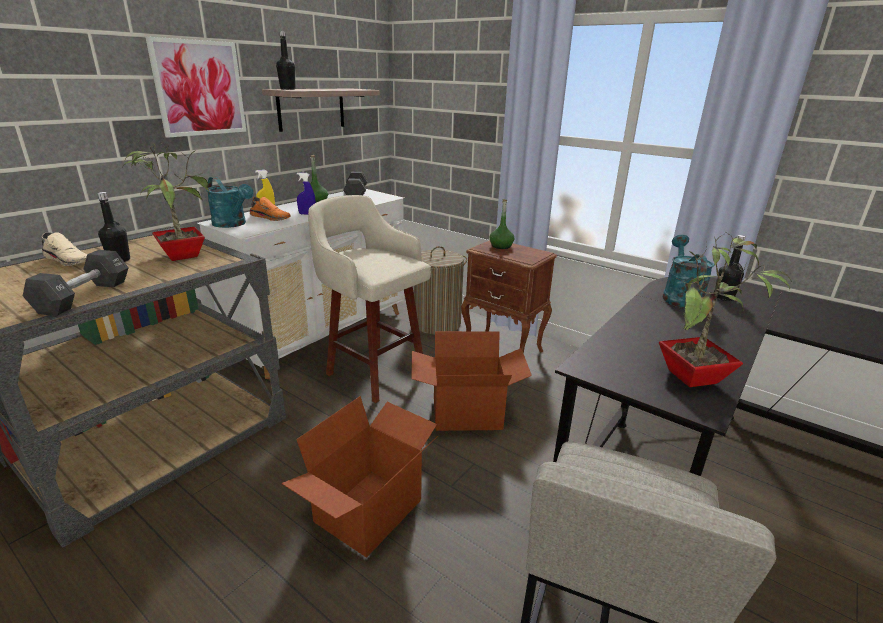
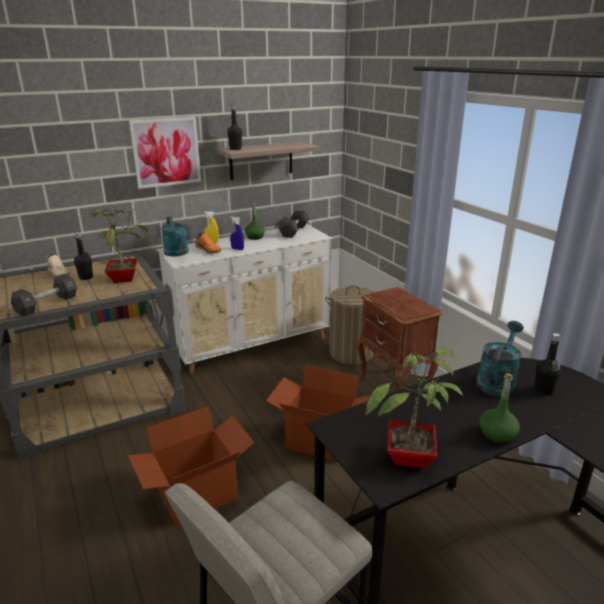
camera: 25 degrees right, 0 degrees up
beige stool [308,195,431,403] -> none
green bottle [490,199,514,249] -> green bottle moved to [480,373,520,444]

